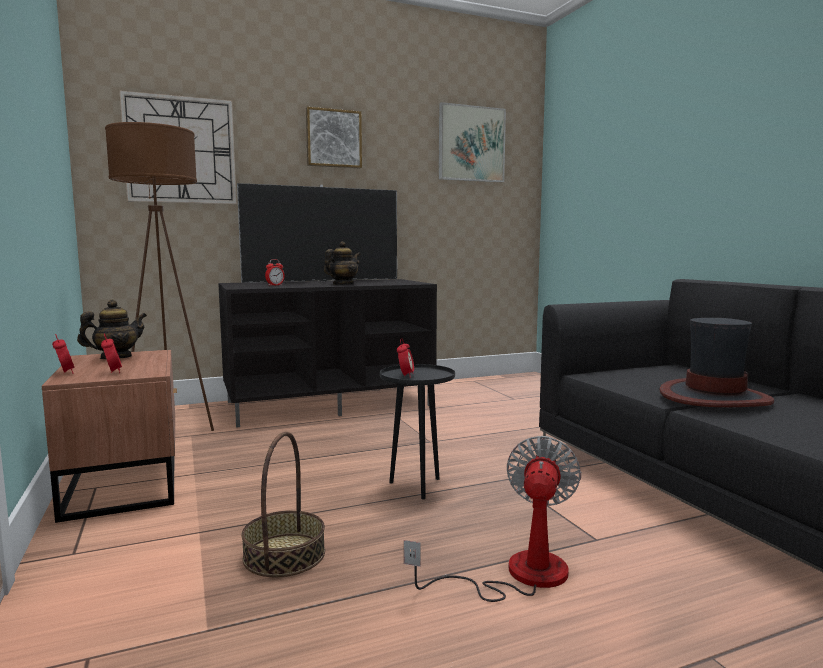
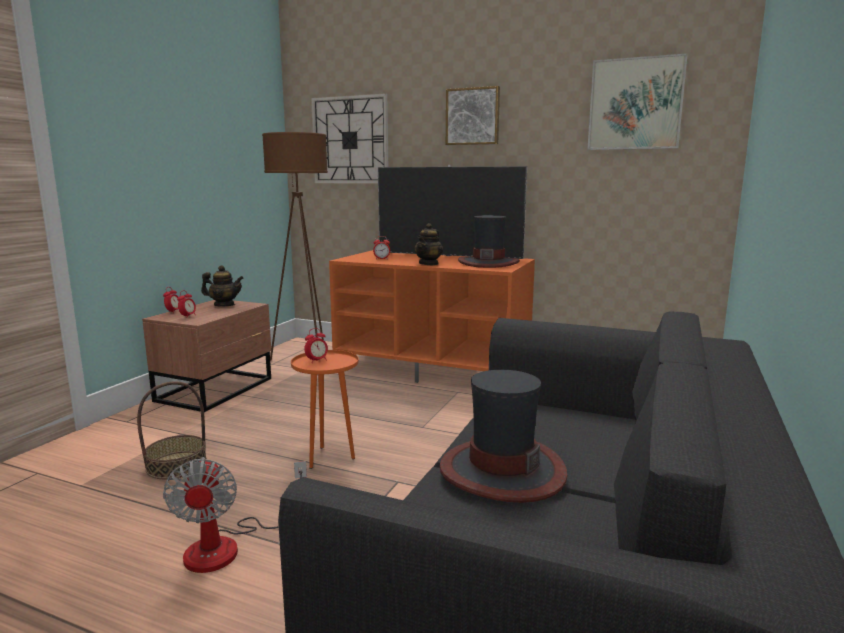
camera: 45 degrees right, 5 degrees up
black tv stand [218,279,437,428] -> orange tv stand [329,250,535,383]
teapot [324,241,361,285] -> teapot turned 120 degrees clockwise [414,223,443,265]
black side table [380,364,455,499] -> orange side table [291,350,359,469]
fan [404,436,581,602] -> fan turned 105 degrees clockwise [163,457,307,573]
none -> hat [458,215,520,268]

